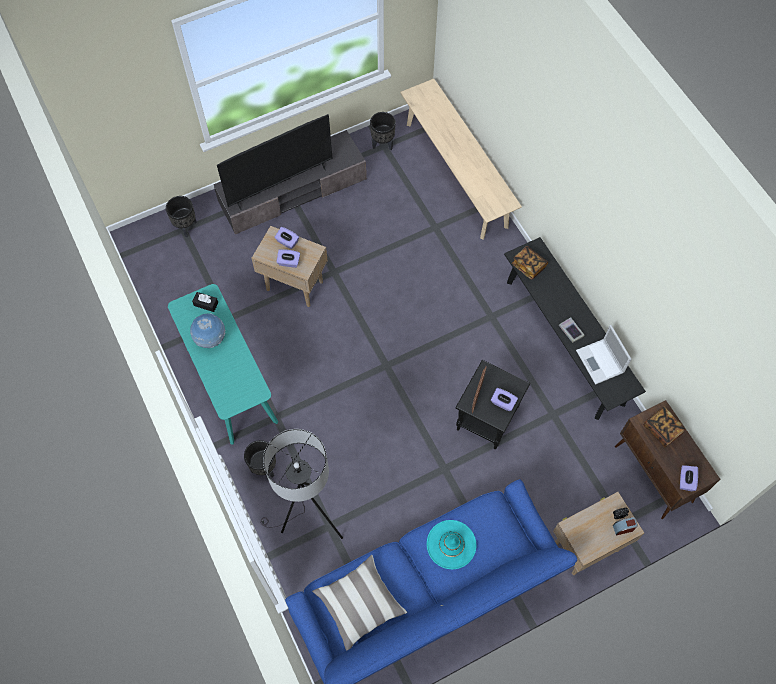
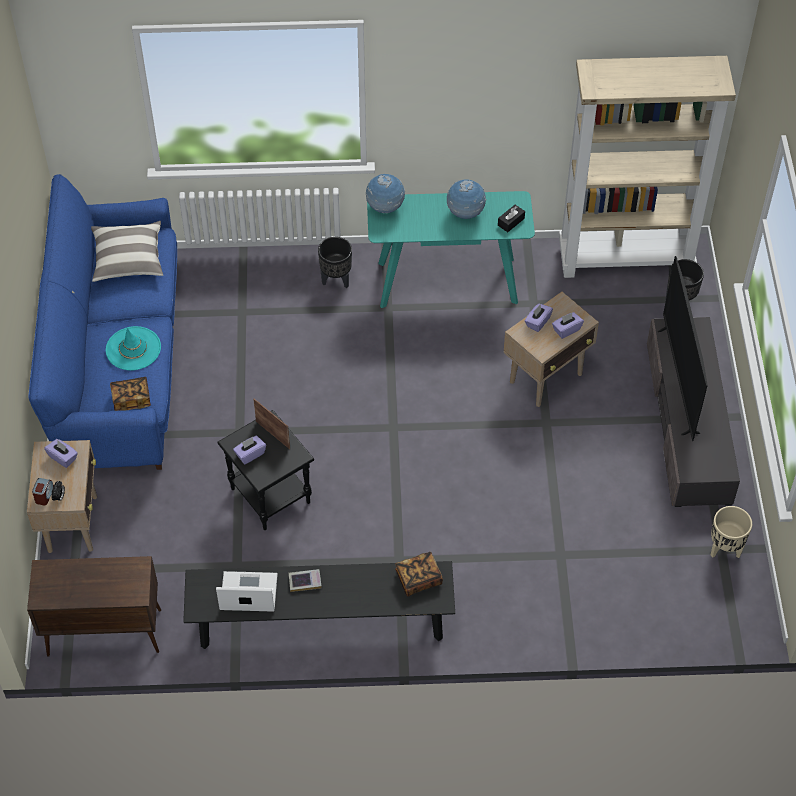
camera: 115 degrees right, 10 degrees down
grey floor lamp [260,429,343,539] -> none
black planter [370,112,396,150] -> beige planter [711,506,752,558]
beige bench [400,79,522,240] -> none
book [644,406,686,447] -> book moved to [110,377,151,411]
purple tissue box [680,465,698,491] -> purple tissue box moved to [44,439,78,468]
none -> globe [366,174,405,213]
none -> beige bookcase [559,56,736,278]

